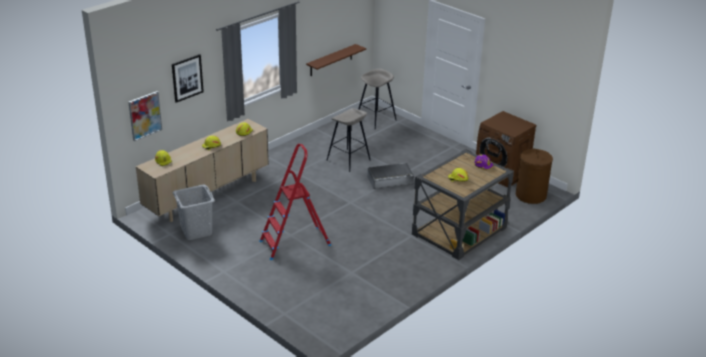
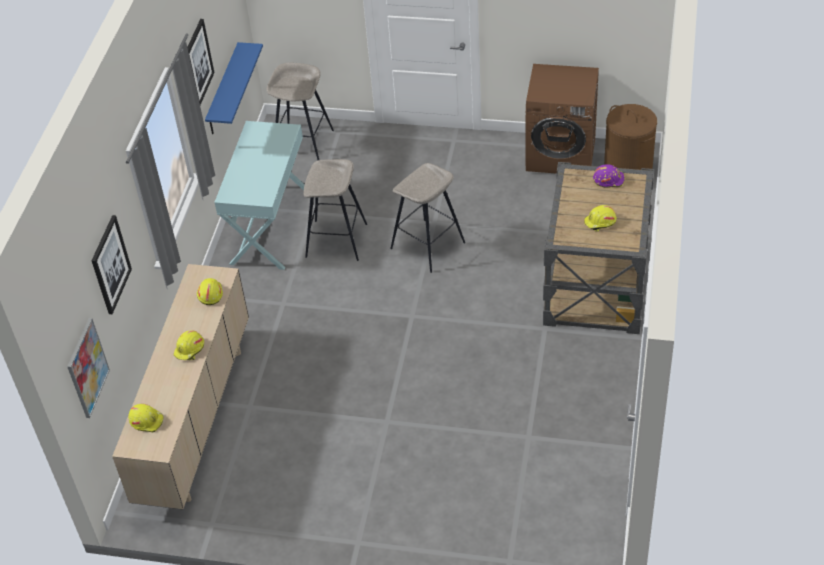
camera: 30 degrees left, 15 degrees up
grey laundry basket [172,185,215,240] -> none
red step ladder [259,144,331,260] -> none
brown shelf [306,44,366,76] -> blue shelf [205,42,263,134]
grey storage box [367,163,414,189] -> grey stool [390,163,465,273]
none -> picture [187,19,215,105]
none -> turquoise desk [214,121,304,270]

